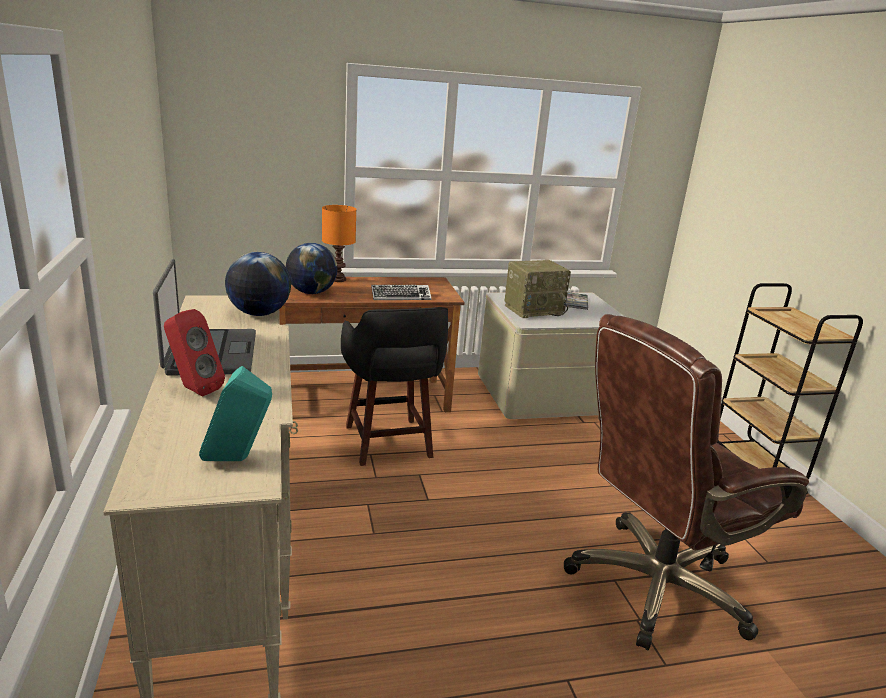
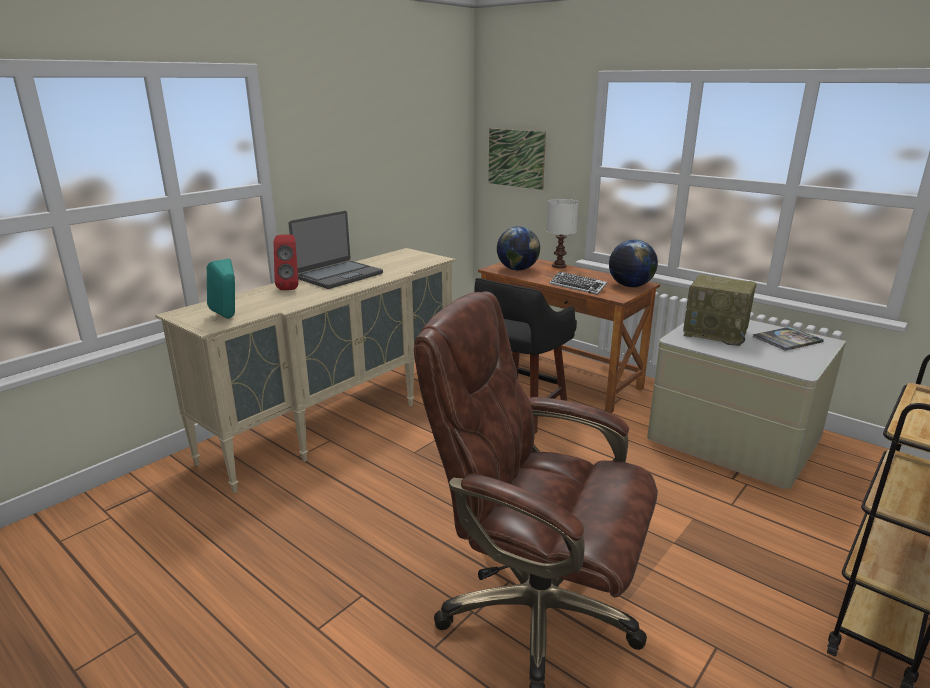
camera: 55 degrees right, 0 degrees up
globe [225,252,291,316] -> globe moved to [609,240,658,287]
orange table lamp [322,205,356,282] -> white table lamp [546,199,579,268]
none -> picture [488,128,546,190]

